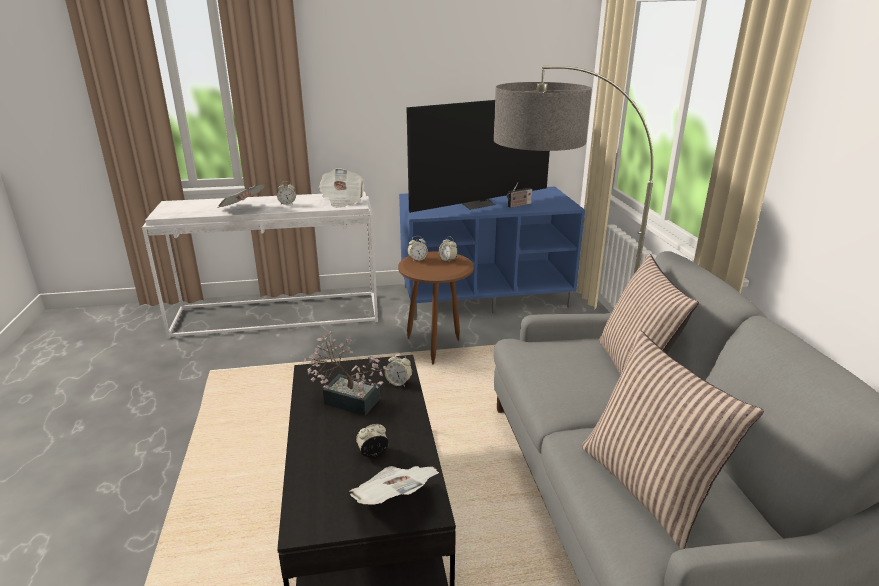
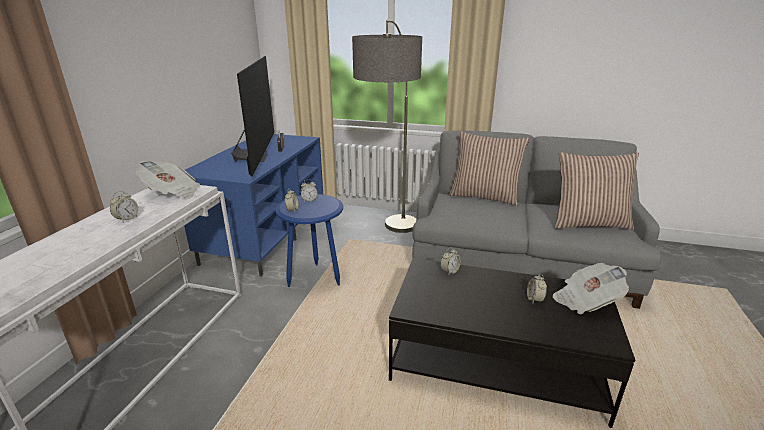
camera: 65 degrees left, 0 degrees up
newspaper [217,184,265,208] -> none
potted plant [303,331,389,416] -> none
brown side table [398,251,474,365] -> blue side table [276,194,343,287]

